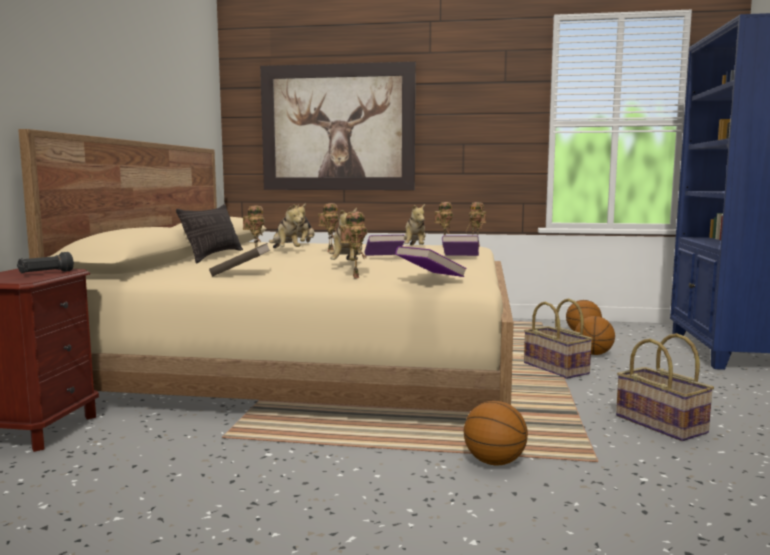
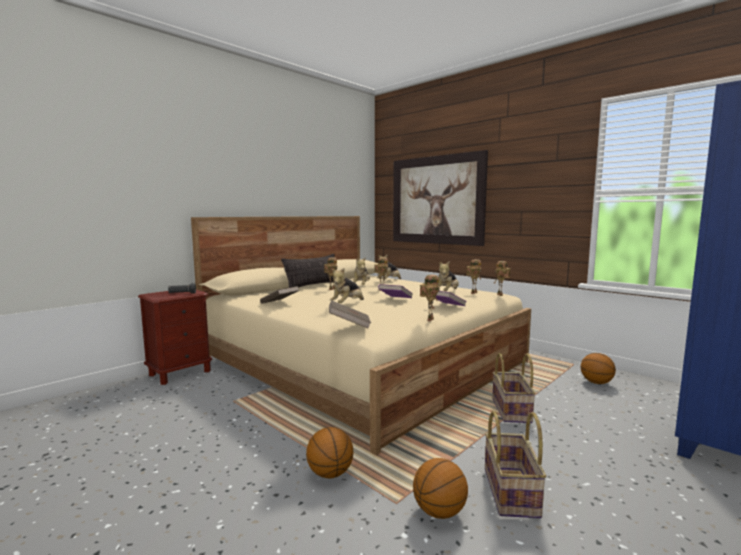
camera: 35 degrees right, 0 degrees up
toy robot [340,211,367,278] -> toy robot moved to [420,275,440,321]
purple book [396,246,467,277] -> brown book [329,300,371,329]
basketball [575,316,615,355] -> basketball moved to [413,458,468,519]

